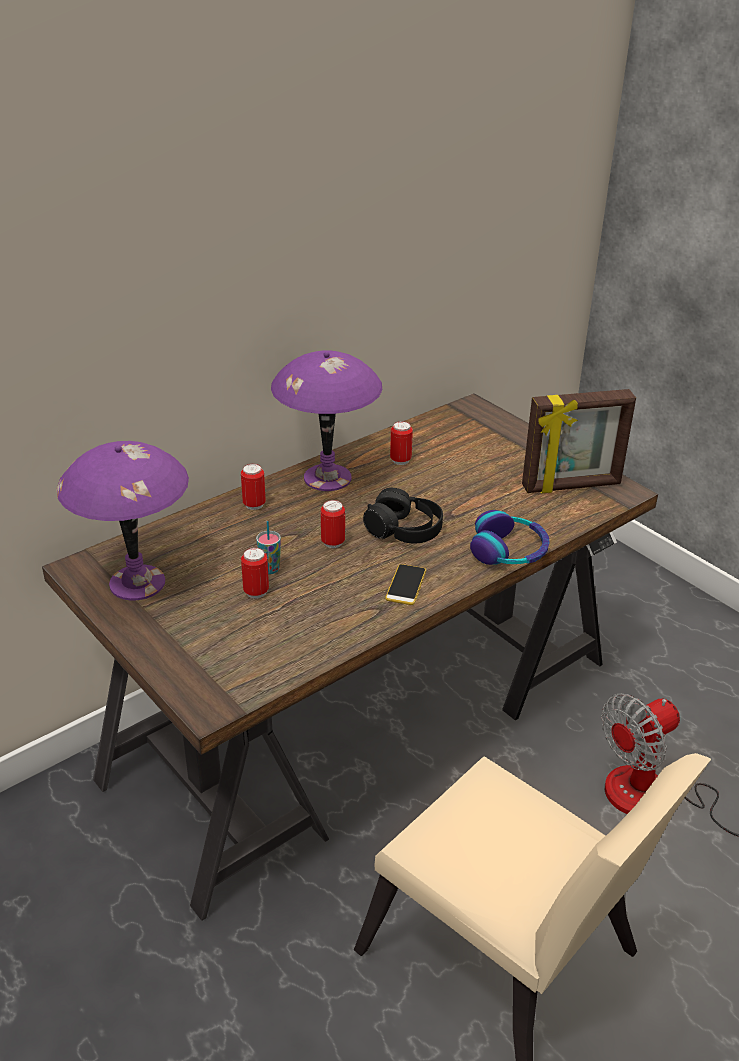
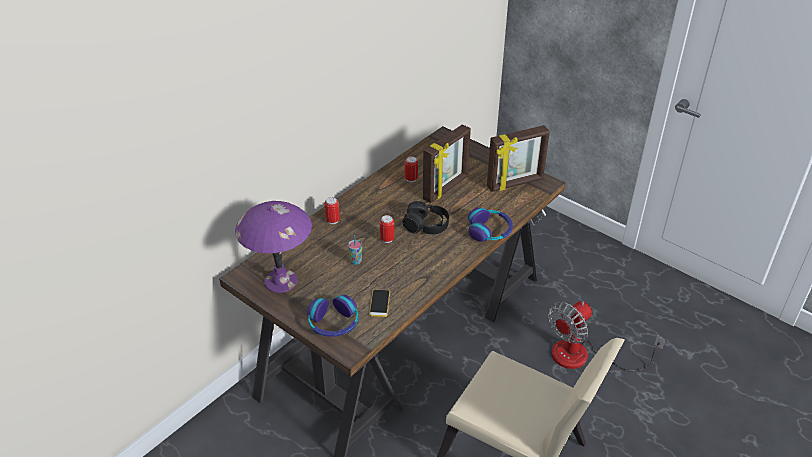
camera: 10 degrees left, 5 degrees up
can [241,547,269,598] -> none
purple table lamp [271,350,382,491] -> none
phone [385,564,426,605] -> phone moved to [369,289,390,317]
none -> headphones [307,295,359,337]
none -> picture frame [423,124,471,203]

